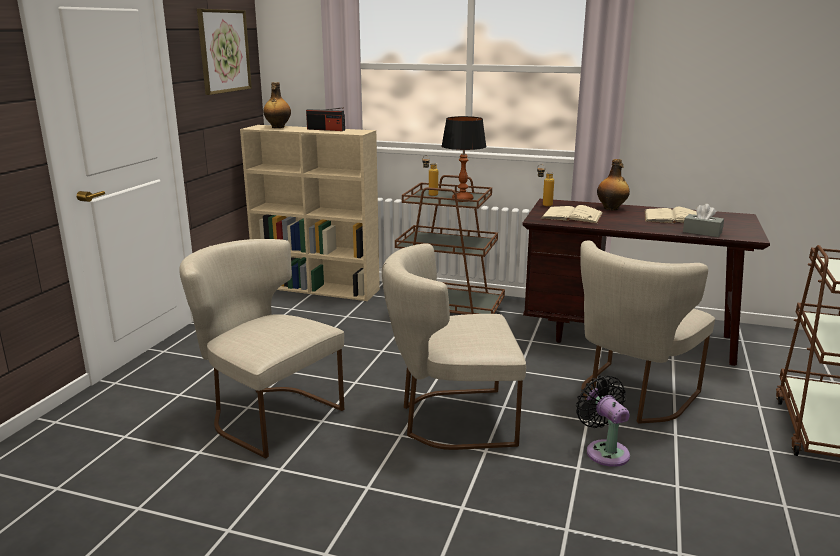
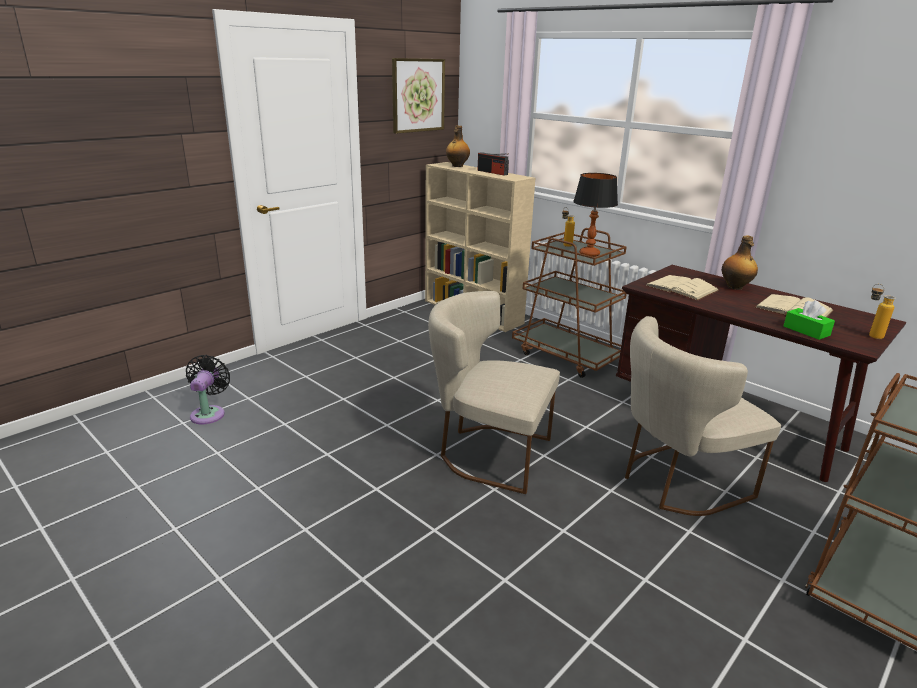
camera: 25 degrees right, 5 degrees up
beige chair [179,239,344,458] -> none
bottle [537,164,554,207] -> bottle moved to [869,284,896,339]
black fan [576,375,630,467] -> black fan moved to [186,355,230,425]
grey tissue box [683,204,724,237] -> green tissue box [784,300,835,340]

